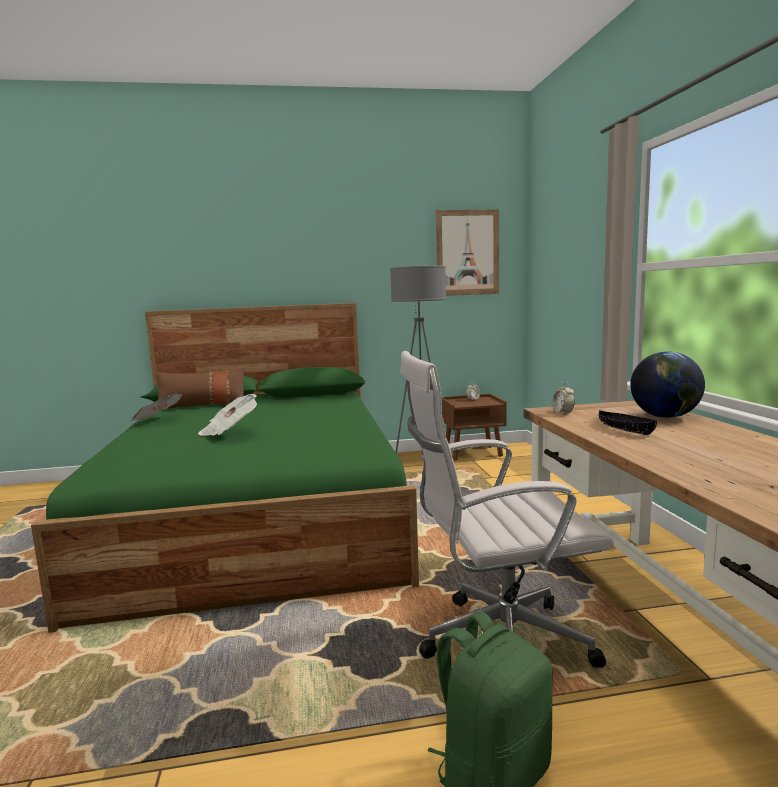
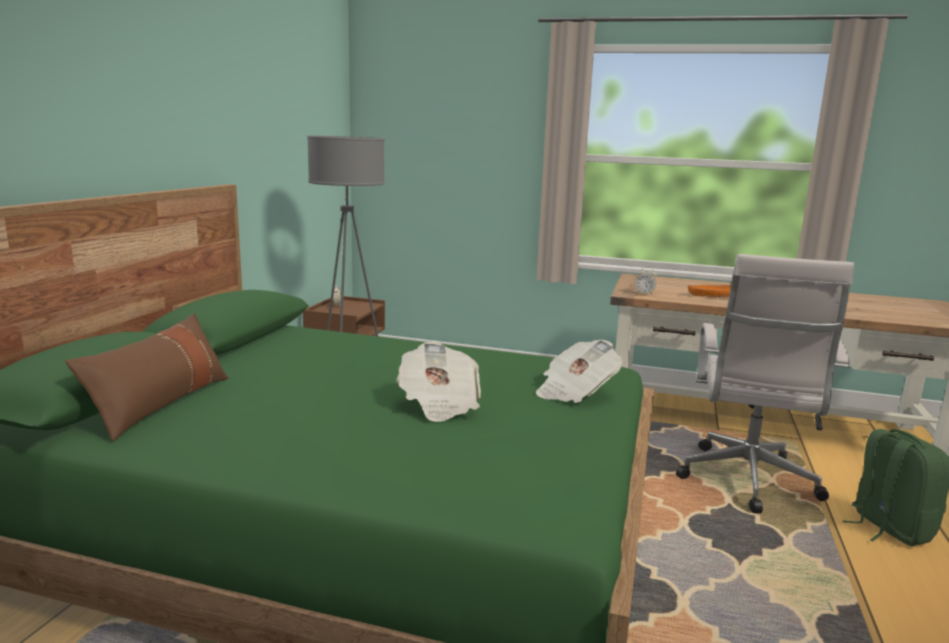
camera: 65 degrees left, 5 degrees up
newspaper [130,393,182,421] -> newspaper moved to [536,340,622,403]
picture [436,209,499,296] -> none
black bowl [599,410,657,435] -> orange bowl [688,285,731,297]
globe [630,352,705,418] -> none

